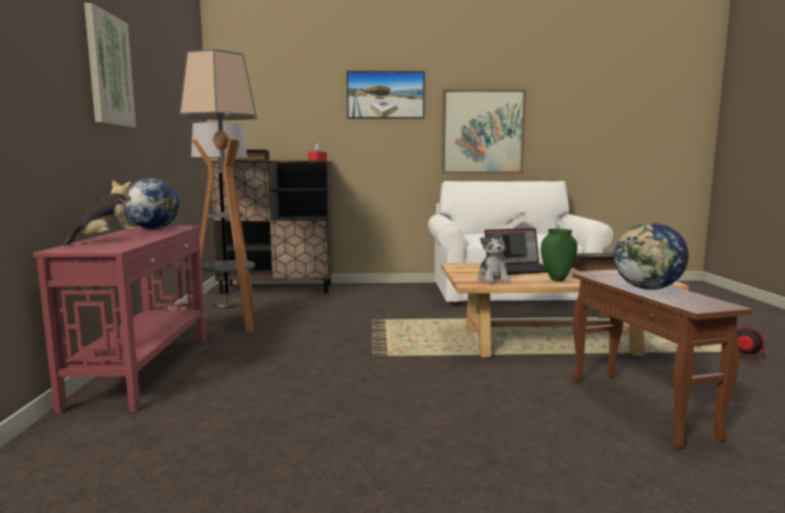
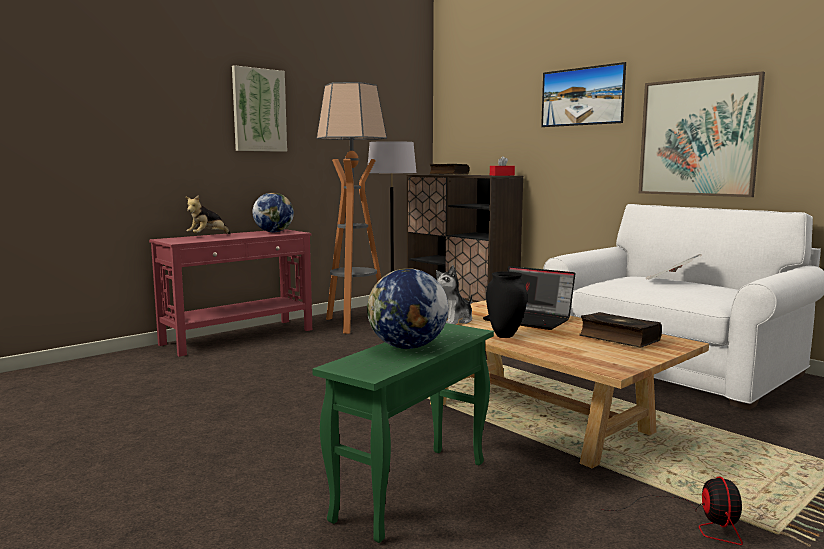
camera: 50 degrees right, 0 degrees up
plush toy [64,180,136,246] -> plush toy turned 135 degrees clockwise [185,195,231,234]
green vase [541,229,577,282] -> black vase [486,271,527,338]
brown side table [572,270,752,449] -> green side table [312,323,494,543]

